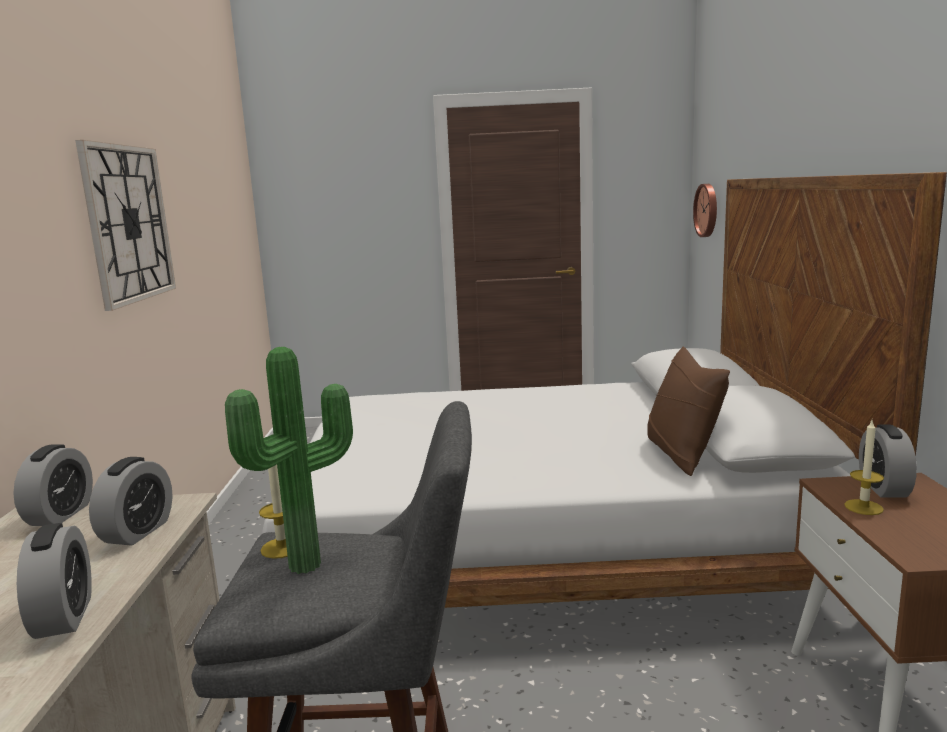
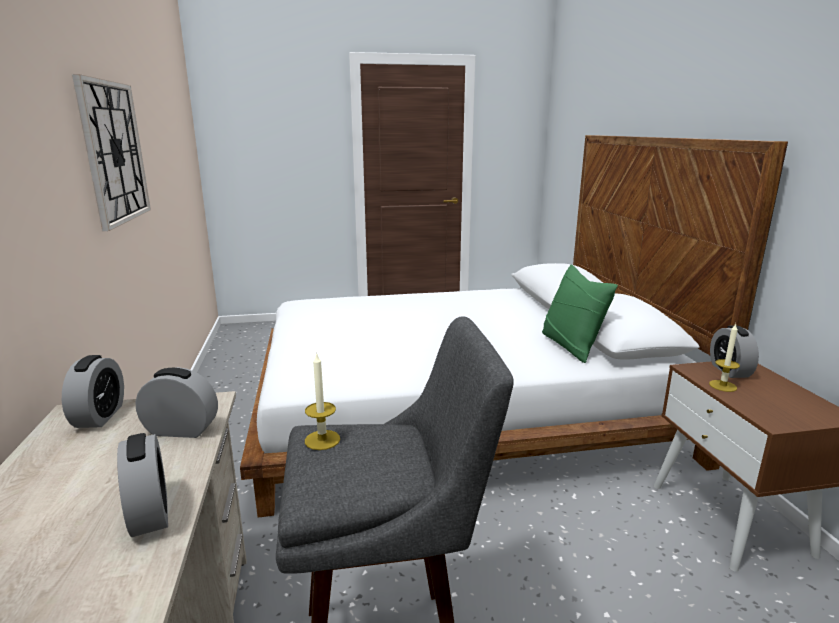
camera: 10 degrees left, 5 degrees up
alarm clock [89,457,173,546] -> alarm clock turned 90 degrees counterclockwise [136,367,218,438]
potted plant [225,347,353,574] -> none
brown pillow [647,347,730,476] -> green pillow [542,265,618,363]
wall clock [693,184,717,237] -> none

